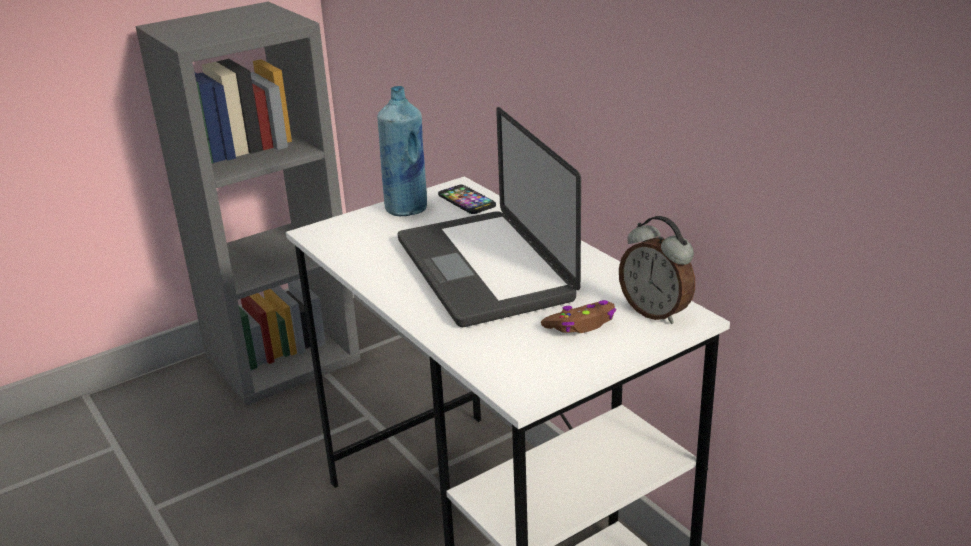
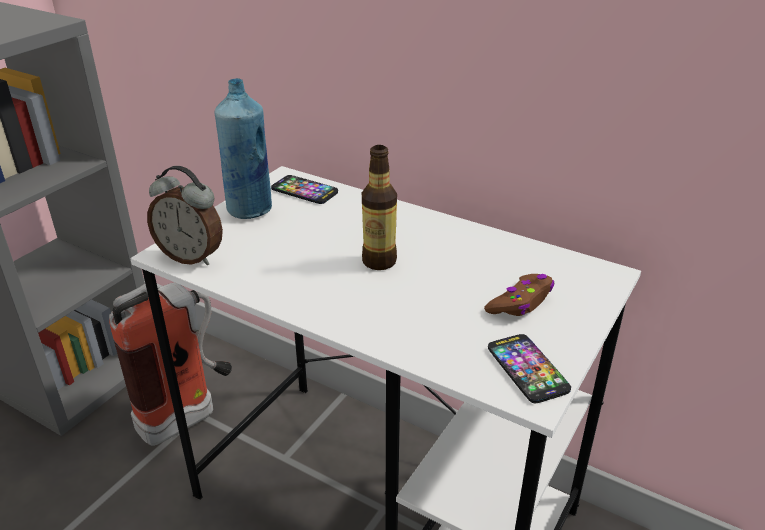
camera: 25 degrees left, 5 degrees up
laptop [397,107,581,327] -> bottle [362,145,397,270]
alarm clock [619,216,695,324] -> alarm clock moved to [147,166,223,266]
none -> fire extinguisher [109,282,232,446]
none -> phone [488,334,571,403]

